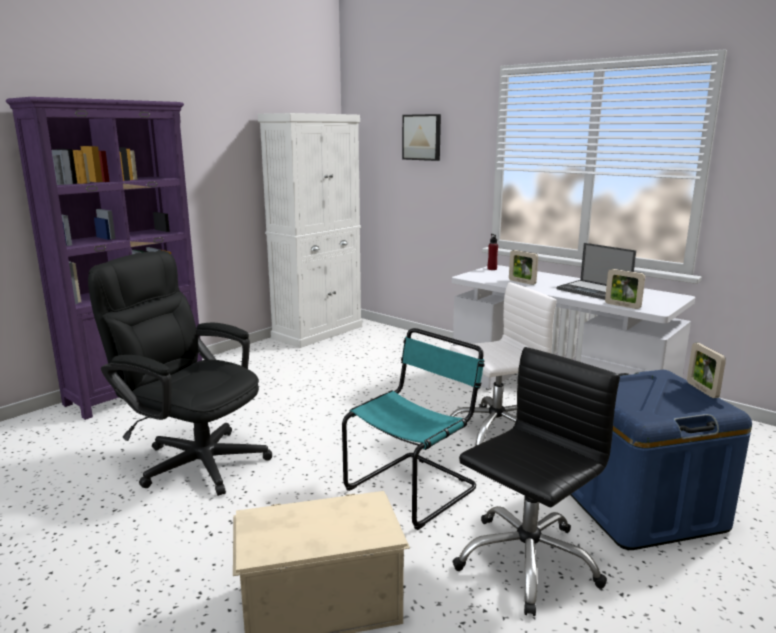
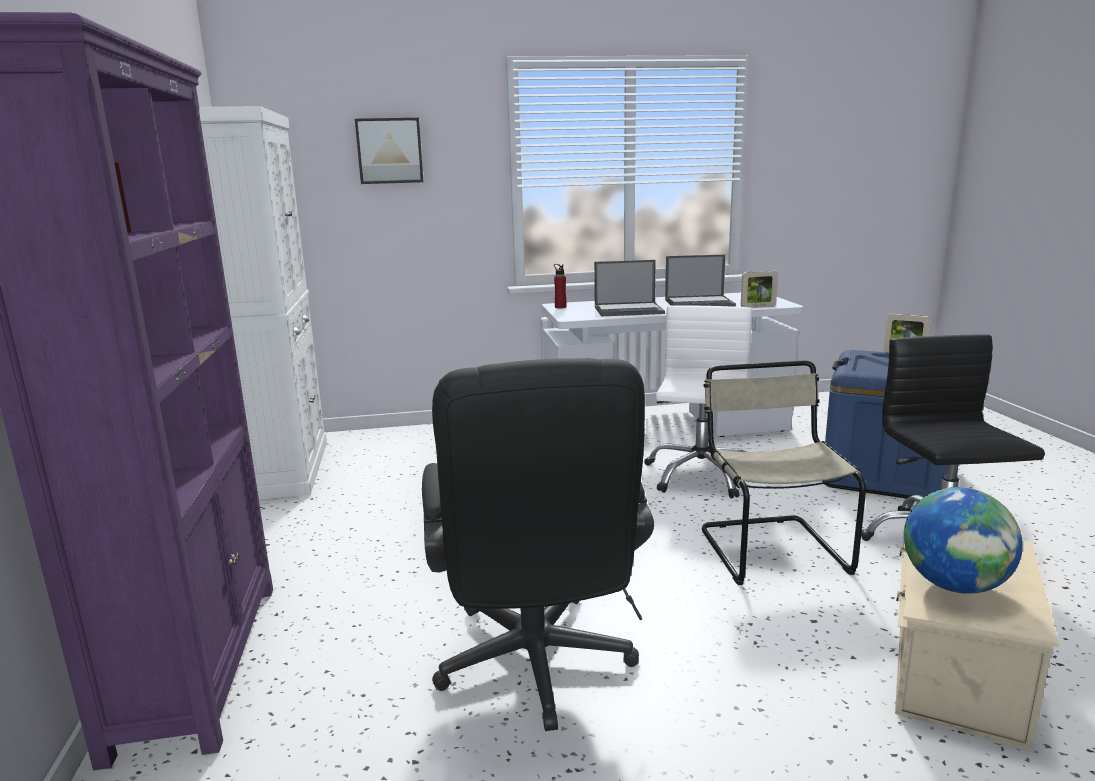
camera: 50 degrees left, 0 degrees up
black office chair [88,251,272,496] -> black office chair turned 75 degrees counterclockwise [422,358,654,731]
turquoise chair [342,328,485,530] -> beige chair [702,360,866,585]
picture frame [509,250,538,285] -> laptop [594,260,665,316]
none -> globe [904,487,1023,594]

